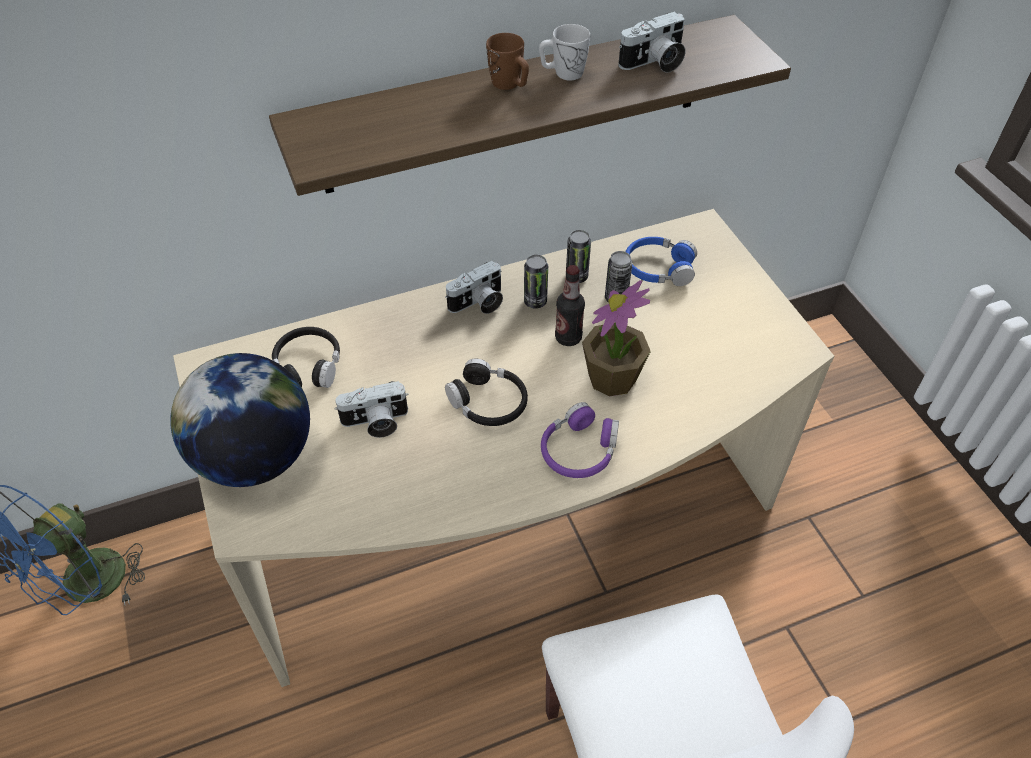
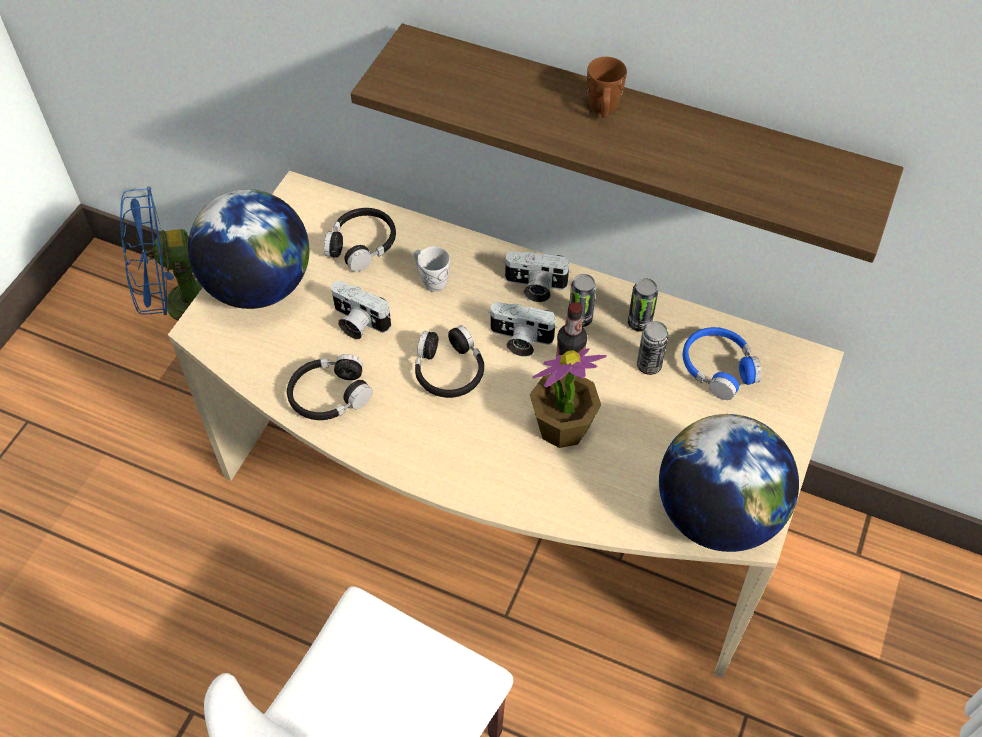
camera: 45 degrees right, 5 degrees up
white mug [539,24,590,80] -> white mug moved to [413,246,450,292]
purple headphones [541,402,619,478] -> none
camera [618,12,685,73] -> camera moved to [488,302,558,357]
none -> black headphones [287,354,373,420]
none -> globe [659,414,799,552]

